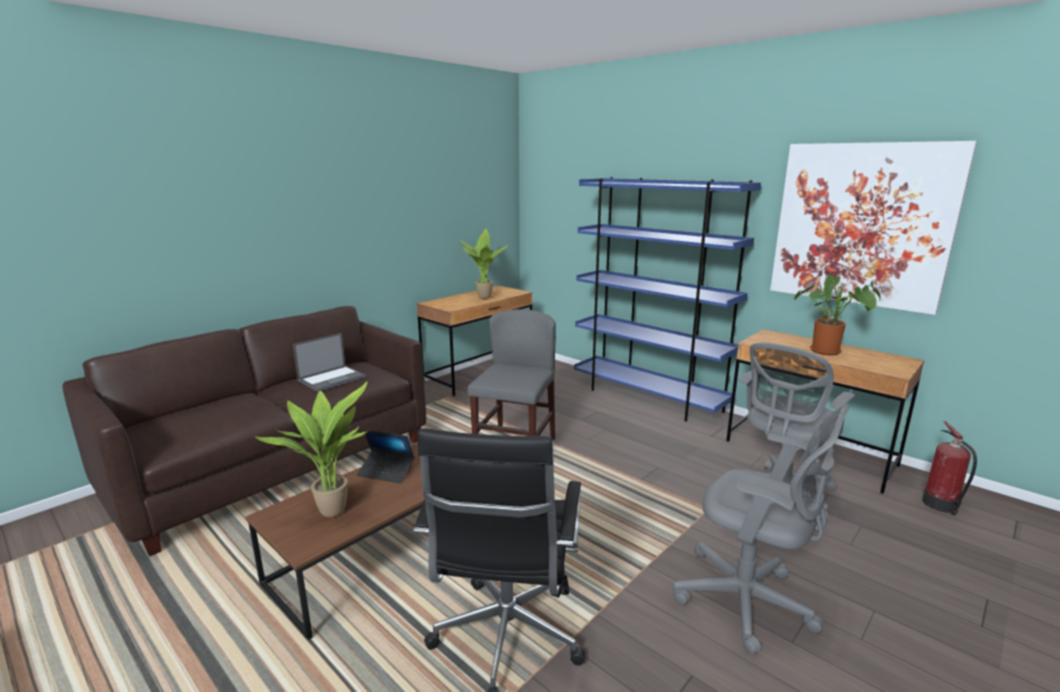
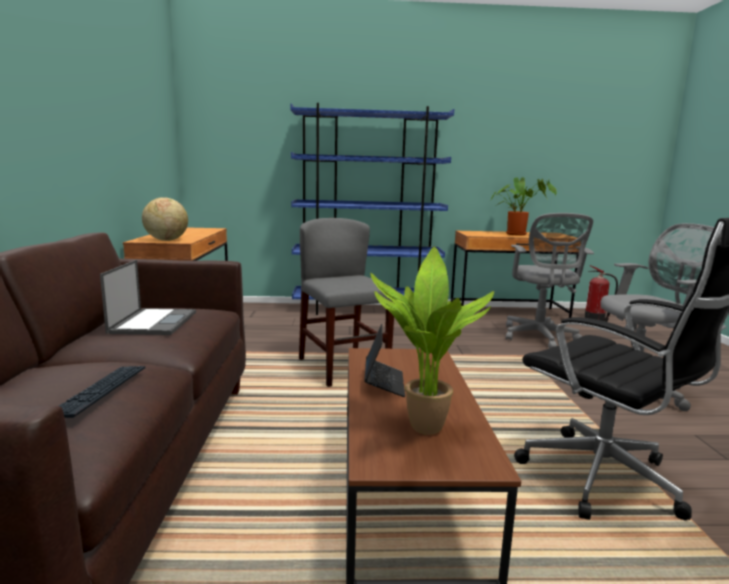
camera: 45 degrees left, 5 degrees down
laptop [357,430,415,483] -> laptop turned 60 degrees counterclockwise [364,324,405,397]
potted plant [460,229,508,299] -> none
picture [770,141,977,315] -> none
none -> keyboard [59,366,145,418]
none -> globe [142,197,188,241]

